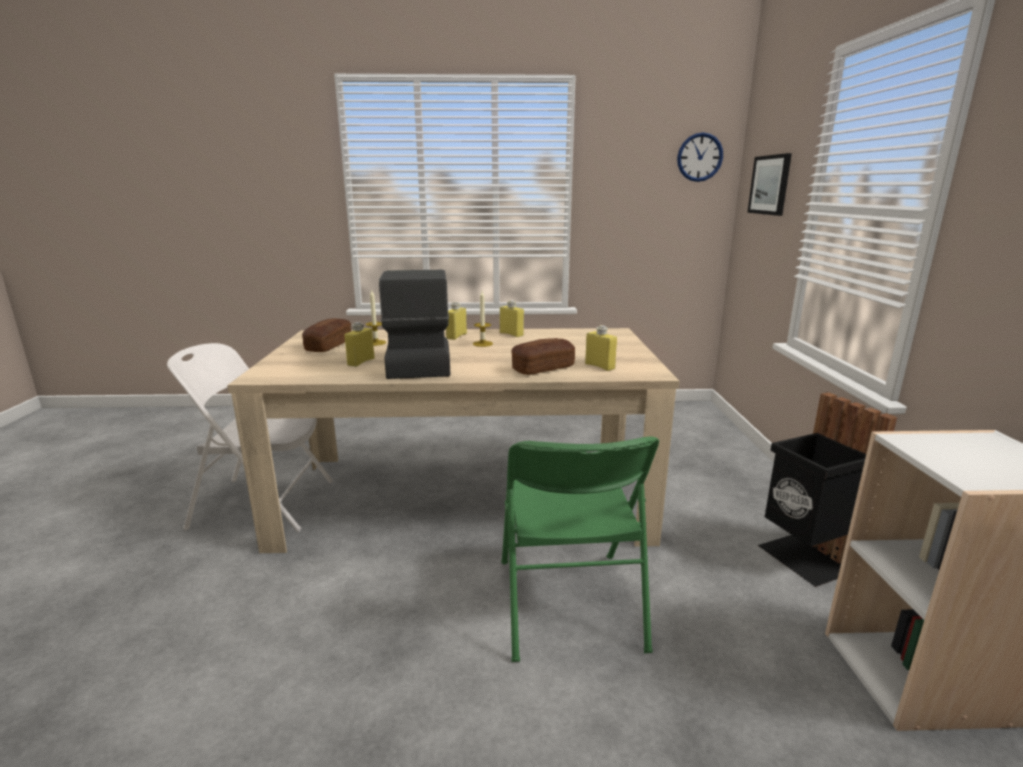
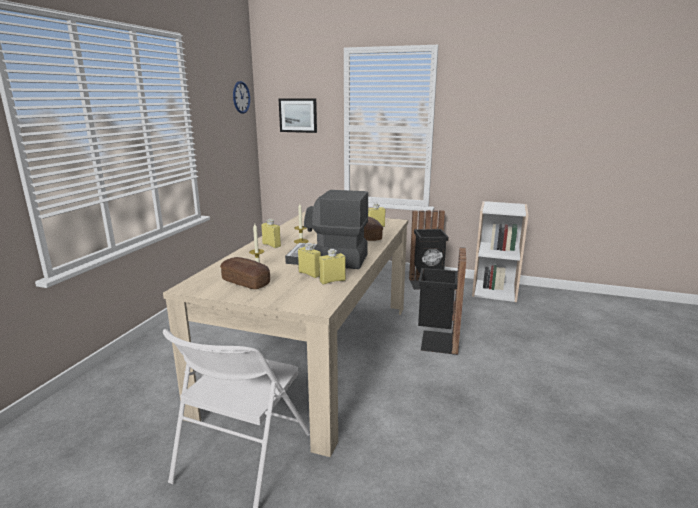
camera: 70 degrees left, 0 degrees up
yellow bottle [500,300,524,337] -> yellow bottle moved to [319,249,346,284]
green chair [501,436,659,662] -> black trash can [418,247,466,355]

